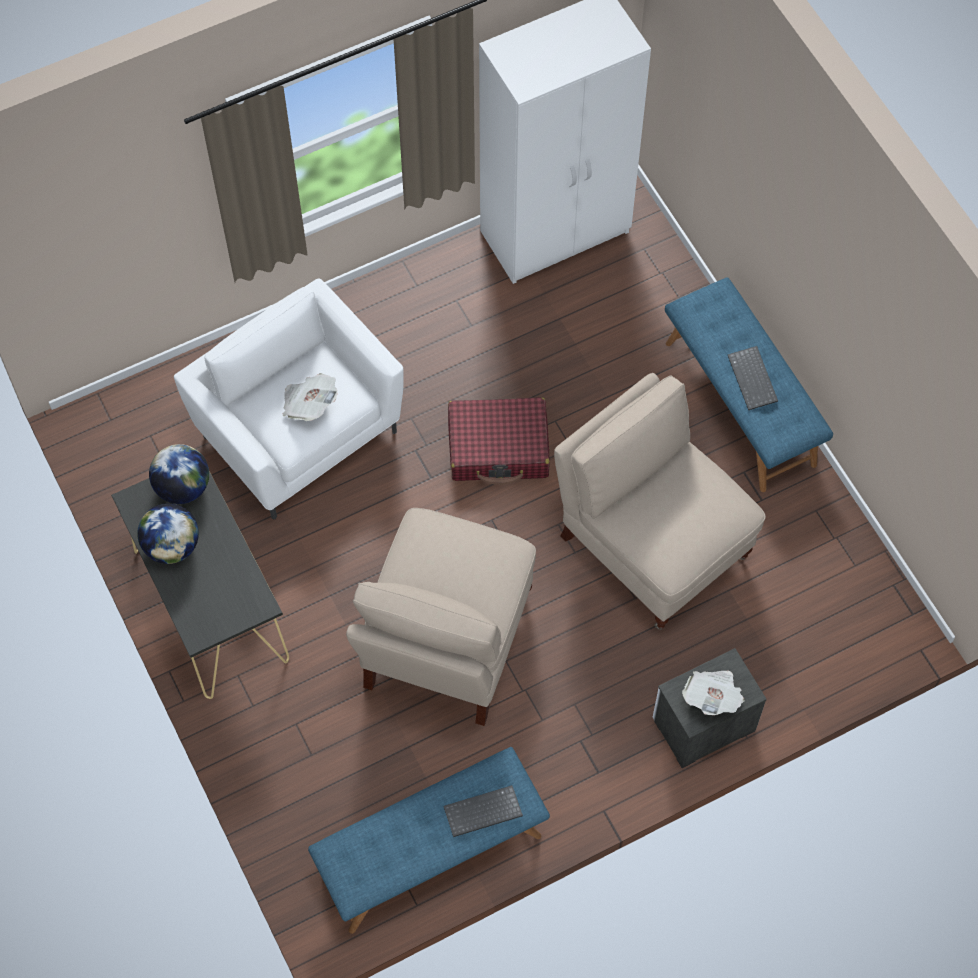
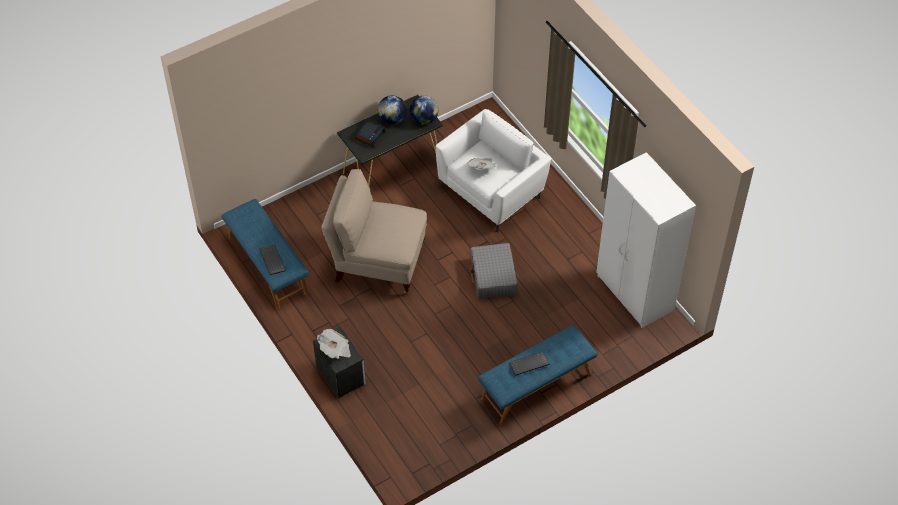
camera: 85 degrees right, 10 degrees down
red suitcase [448,397,550,485] -> grey suitcase [470,243,518,299]
beige chair [554,373,766,630] -> none
none -> alarm clock [355,120,386,147]

